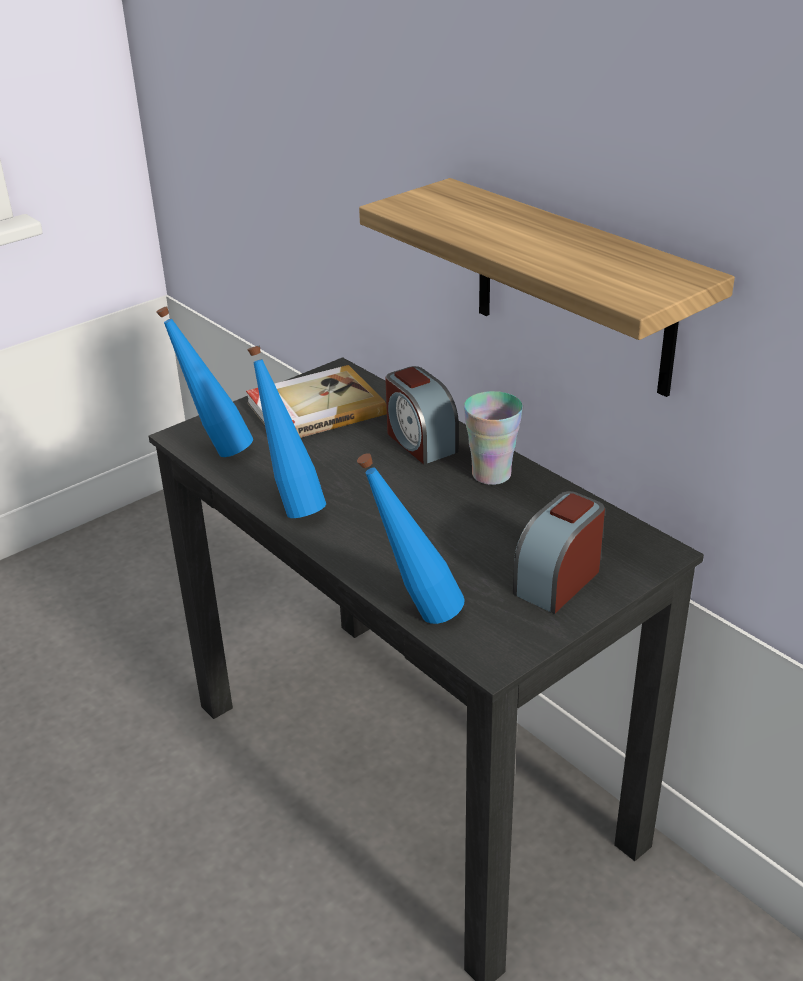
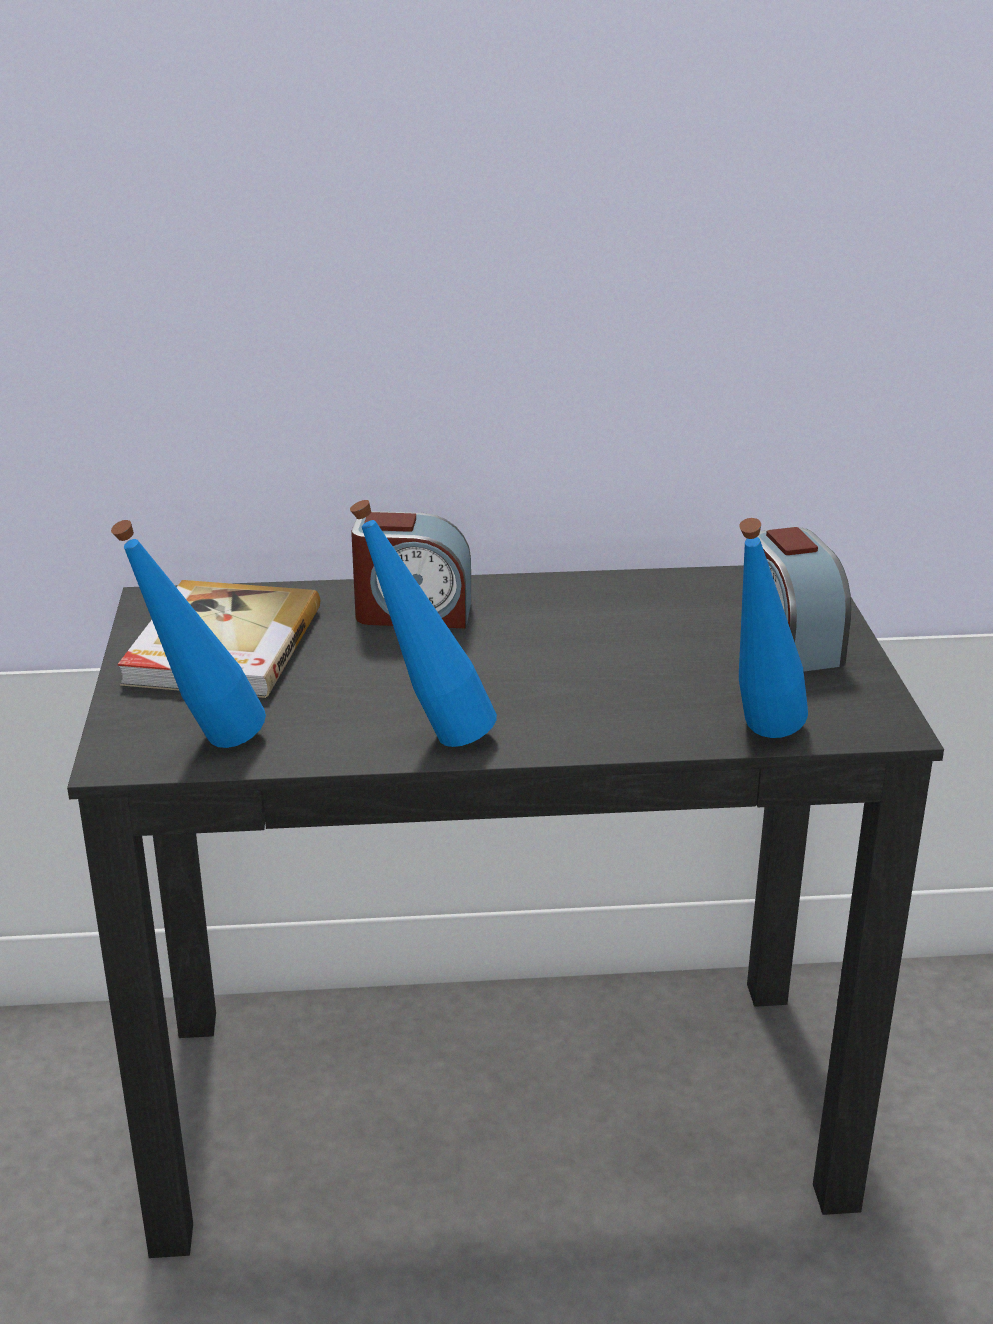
camera: 55 degrees left, 5 degrees down
shelf [359,178,735,397] -> none
cup [464,391,523,485] -> none

